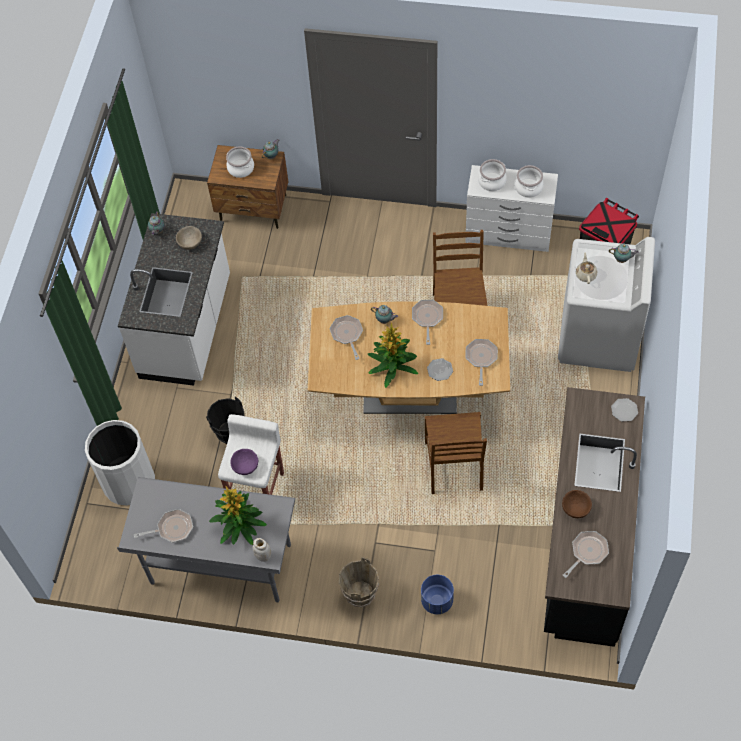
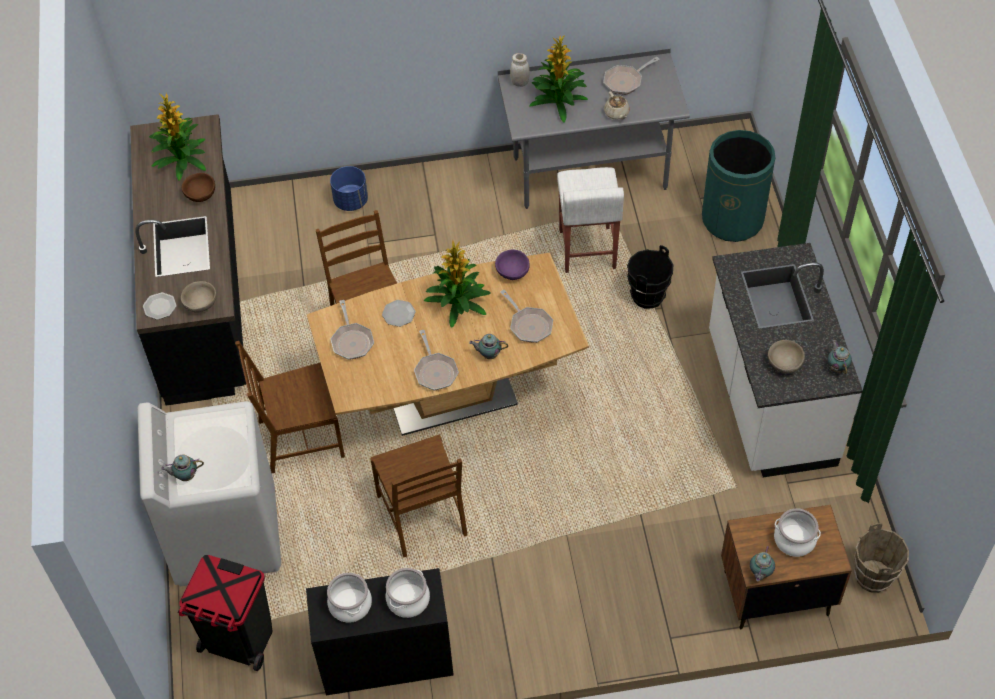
camera: 160 degrees right, 5 degrees down
white trash can [85,420,155,506] -> green trash can [702,130,776,242]
purple bowl [230,449,258,475] -> purple bowl moved to [495,249,530,280]
brown bucket [339,557,379,607] -> brown bucket moved to [854,523,909,593]
white dresser [466,165,558,252] -> black dresser [306,568,454,695]
frying pan [563,531,609,578] -> potted plant [149,93,206,181]
beige teapot [576,253,597,284] -> beige teapot moved to [604,91,630,120]
none -> beige bowl [181,281,216,313]
none -> brown chair [235,341,345,473]

